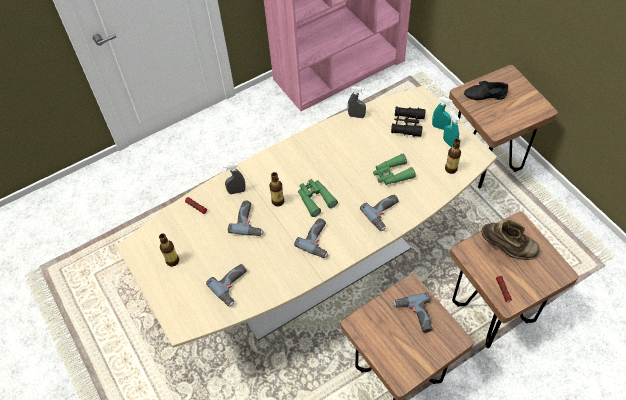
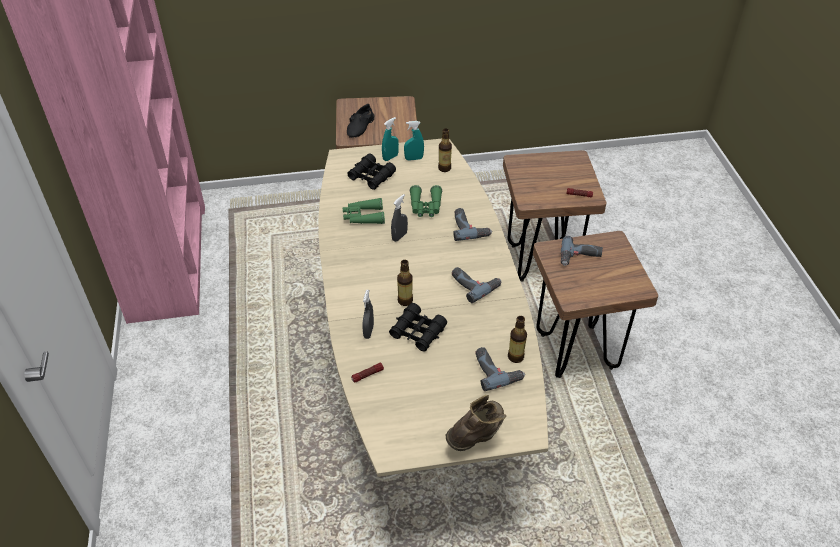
camera: 70 degrees left, 10 degrees down
bottle [159,233,179,267] -> bottle moved to [508,316,527,363]
power drill [228,200,264,236] -> black binoculars [389,303,447,351]
green binoculars [298,179,338,217] -> green binoculars moved to [343,198,385,224]
grey spray bottle [348,86,366,118] -> grey spray bottle moved to [391,194,408,242]
brown boot [482,219,540,260] -> brown boot moved to [446,395,506,451]

